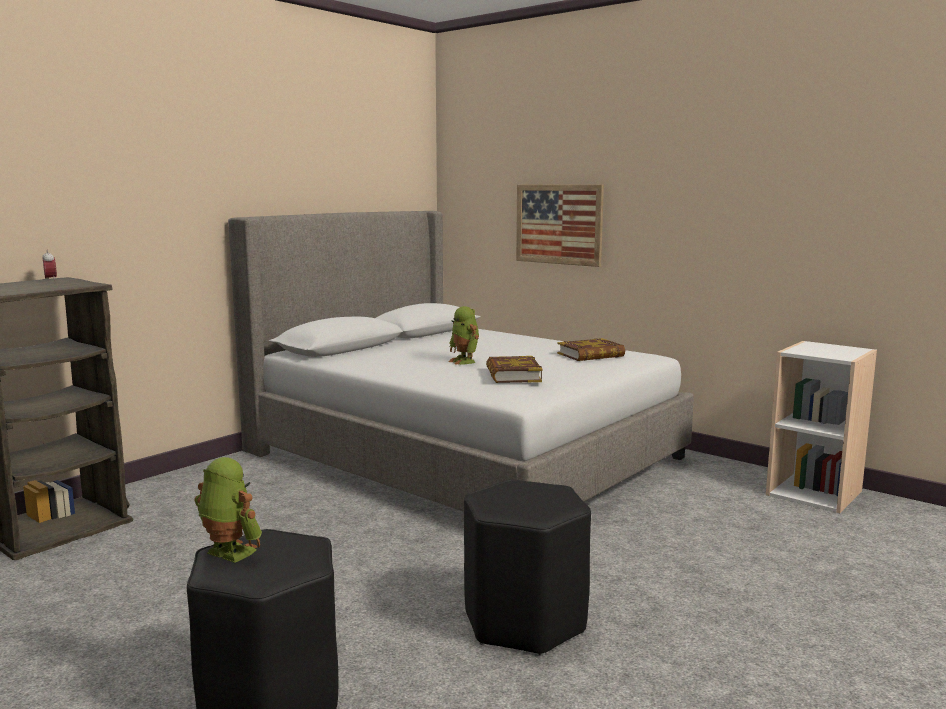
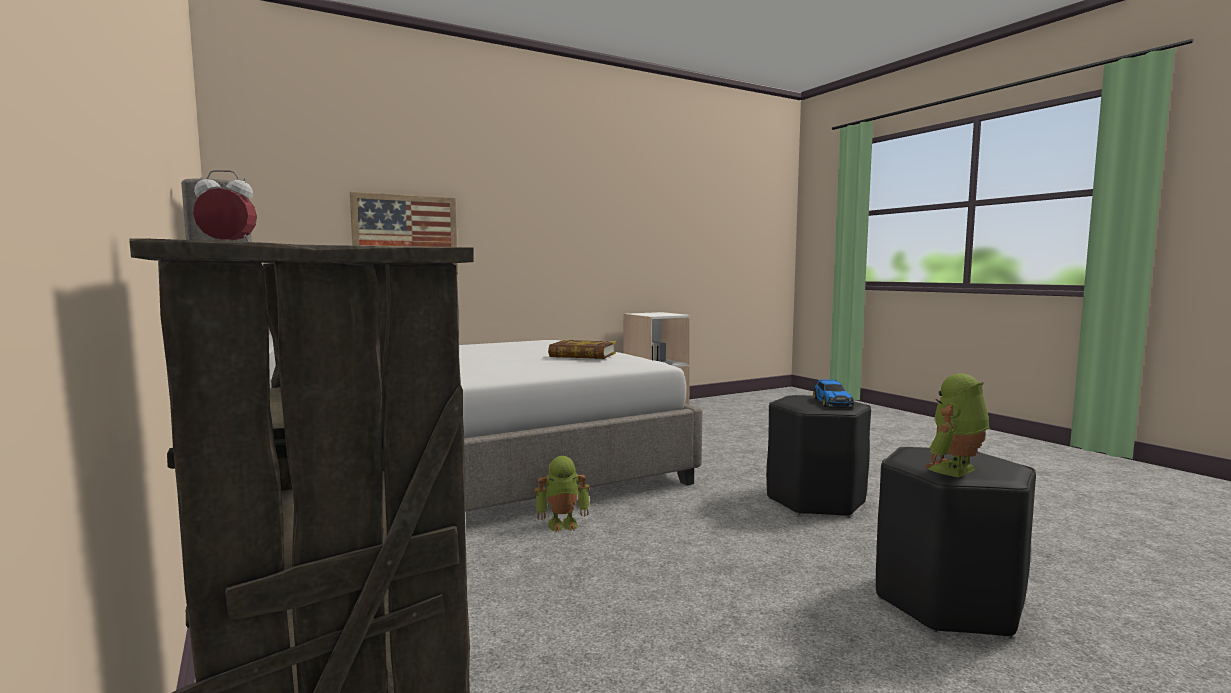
camera: 70 degrees left, 5 degrees down
toy robot [449,306,479,365] -> toy robot moved to [534,456,590,532]
book [557,338,625,361] -> none
none -> toy car [813,379,854,408]

